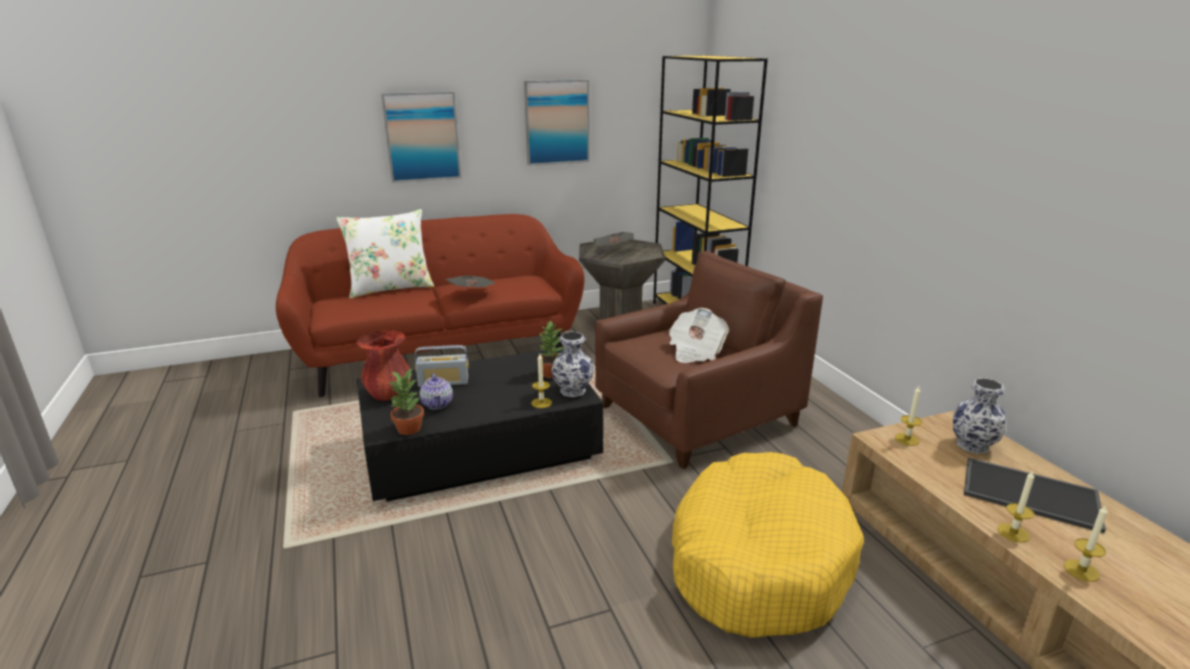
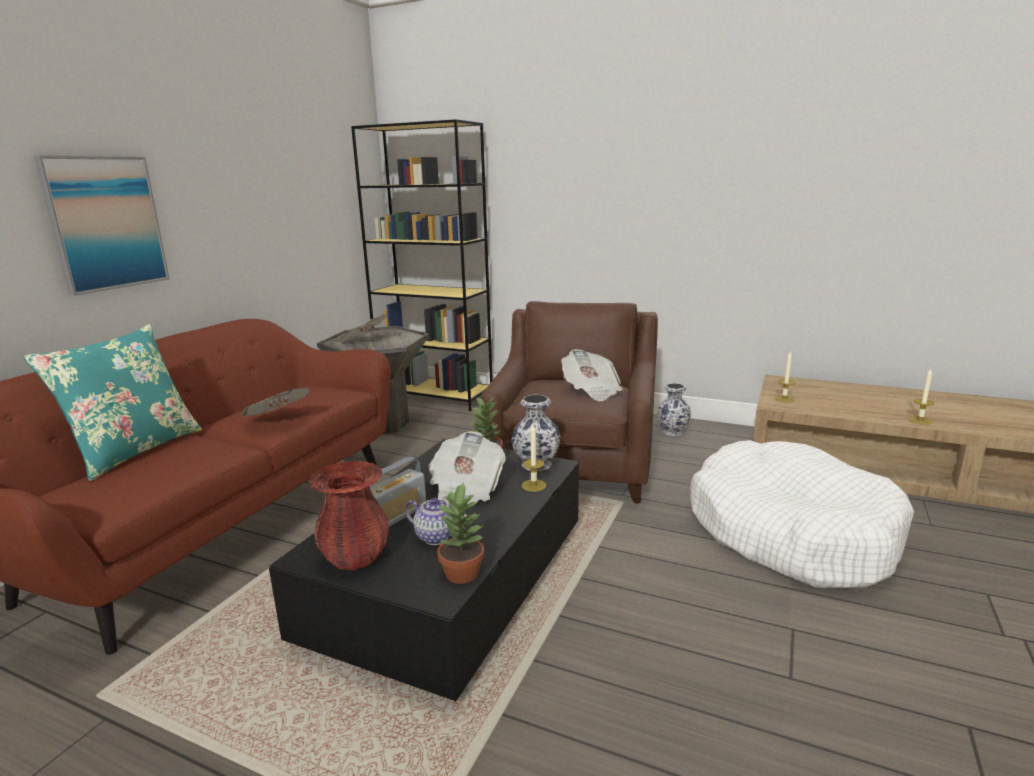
camera: 45 degrees left, 5 degrees down
white pillow [336,209,434,298] -> turquoise pillow [24,324,202,481]
picture [524,80,590,166] -> none
yellow dog bed [672,452,864,638] -> white dog bed [690,440,914,588]
vase [953,378,1005,454] -> vase moved to [656,383,691,436]
tray [964,457,1106,533] -> none
candle [1064,505,1108,582] -> none
none -> newspaper [428,431,506,504]

